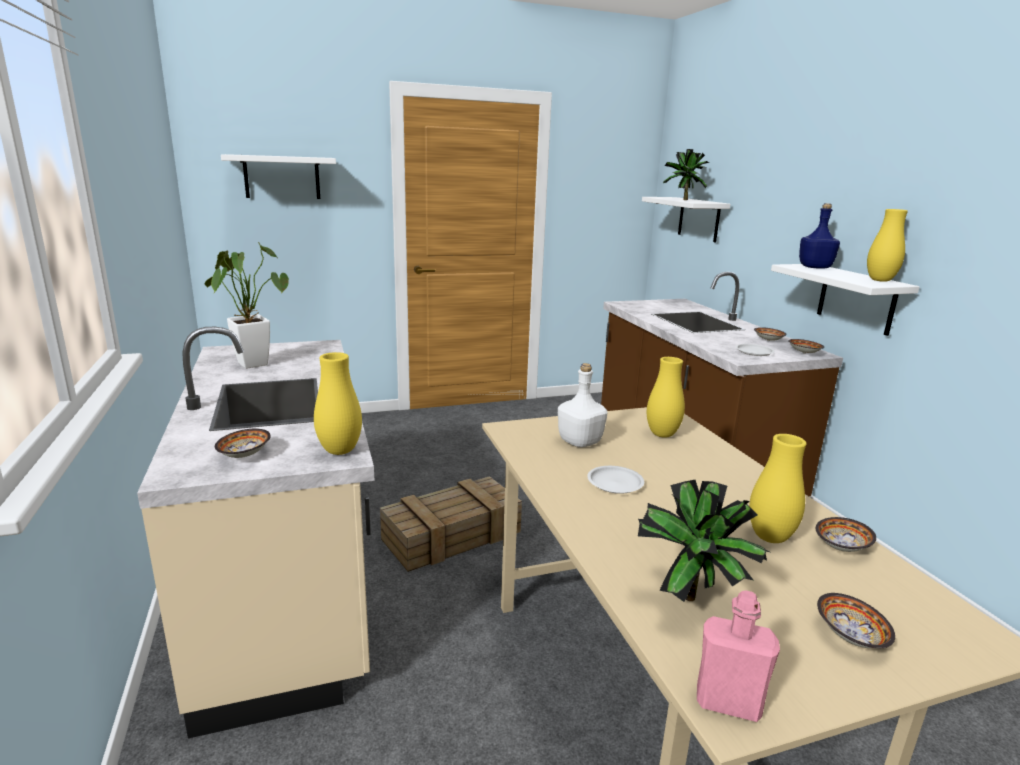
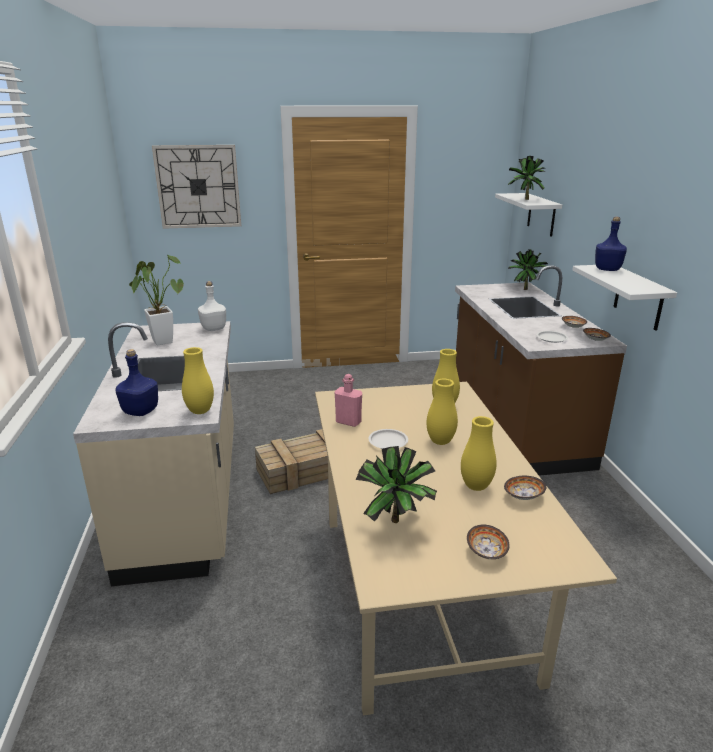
camera: 10 degrees right, 5 degrees up
bowl [215,429,271,458] -> blue bottle [115,349,158,416]
white shelf [221,154,336,199] -> wall clock [152,145,241,229]
white bottle [558,363,608,447] -> white bottle moved to [198,281,226,331]
pink bottle [697,590,780,722] -> pink bottle moved to [335,374,362,427]
yellow vase [867,209,908,282] -> yellow vase moved to [426,378,458,445]
none -> potted plant [508,249,548,290]

